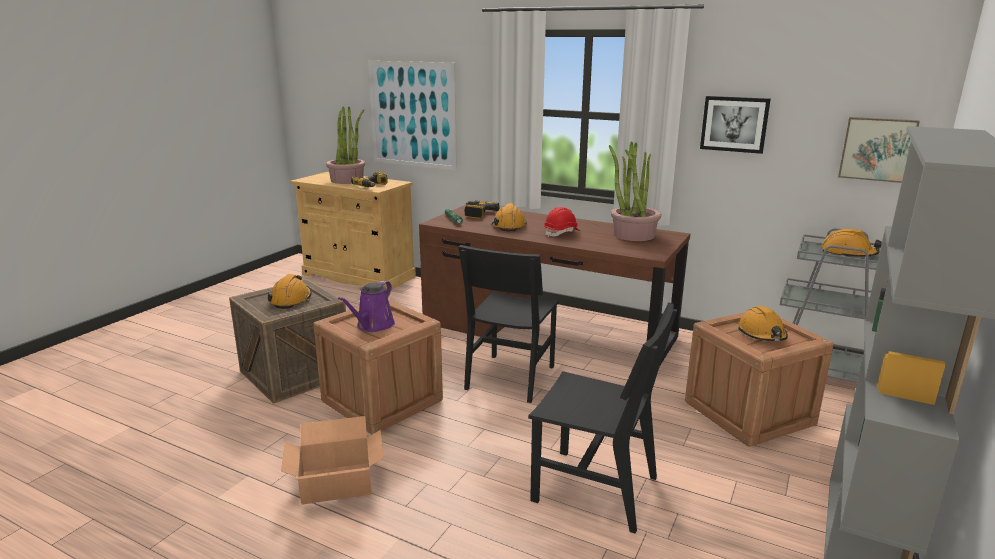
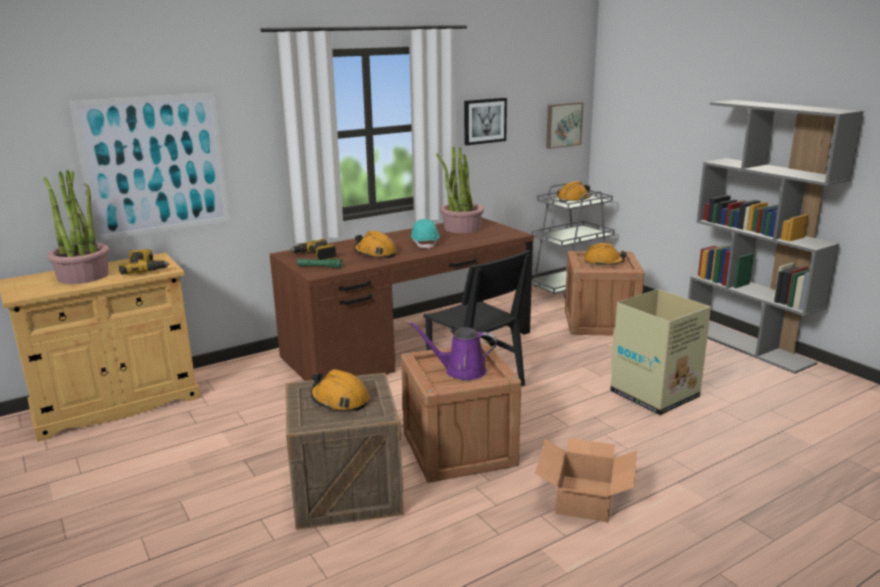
camera: 60 degrees left, 0 degrees up
purple watering can [338,281,395,332] -> purple watering can turned 135 degrees clockwise [409,321,497,380]
black chair [528,302,677,534] -> cardboard box [610,289,711,415]
red hard hat [544,207,580,237] -> turquoise hard hat [410,219,440,249]

